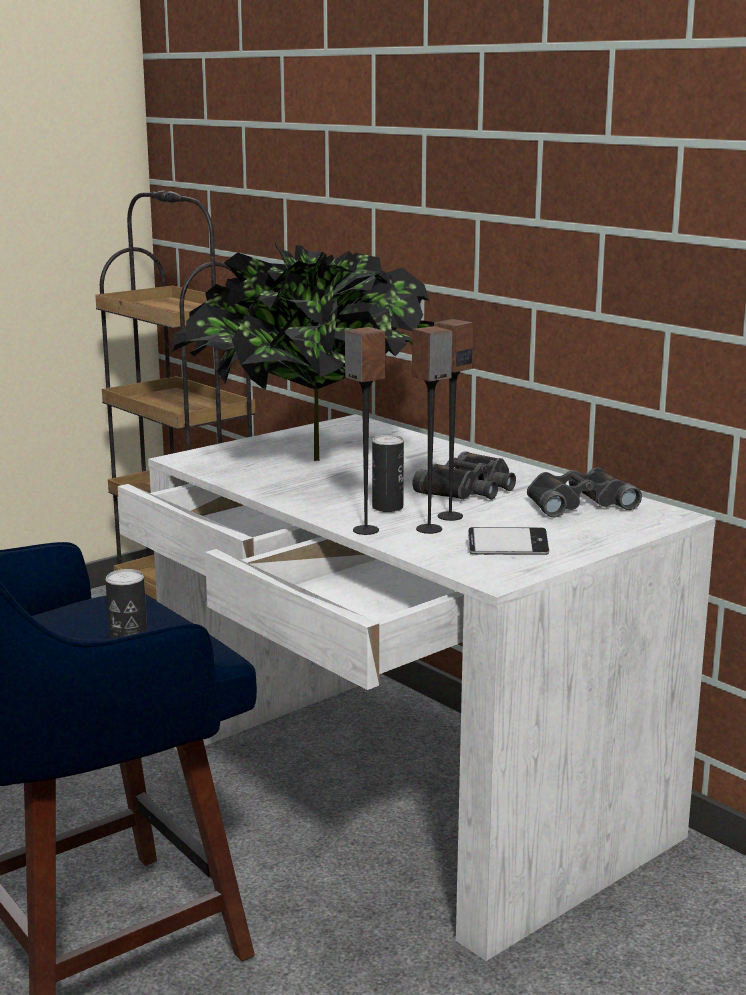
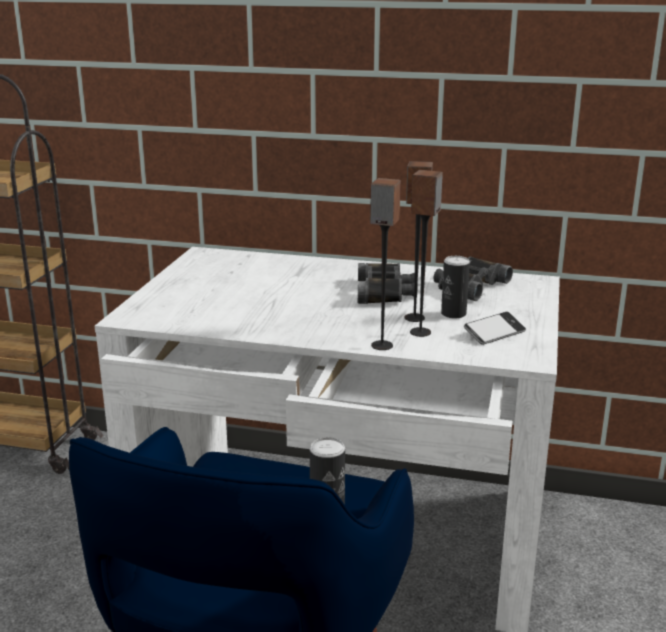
camera: 35 degrees left, 5 degrees up
potted plant [172,243,434,461] -> none
can [372,435,404,512] -> can moved to [441,256,470,318]

